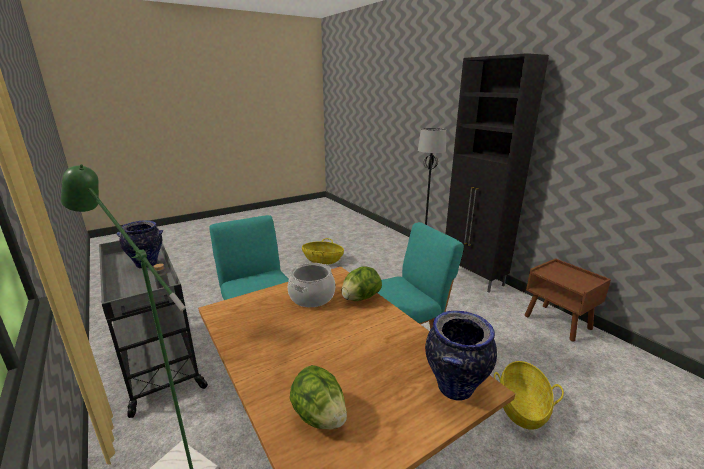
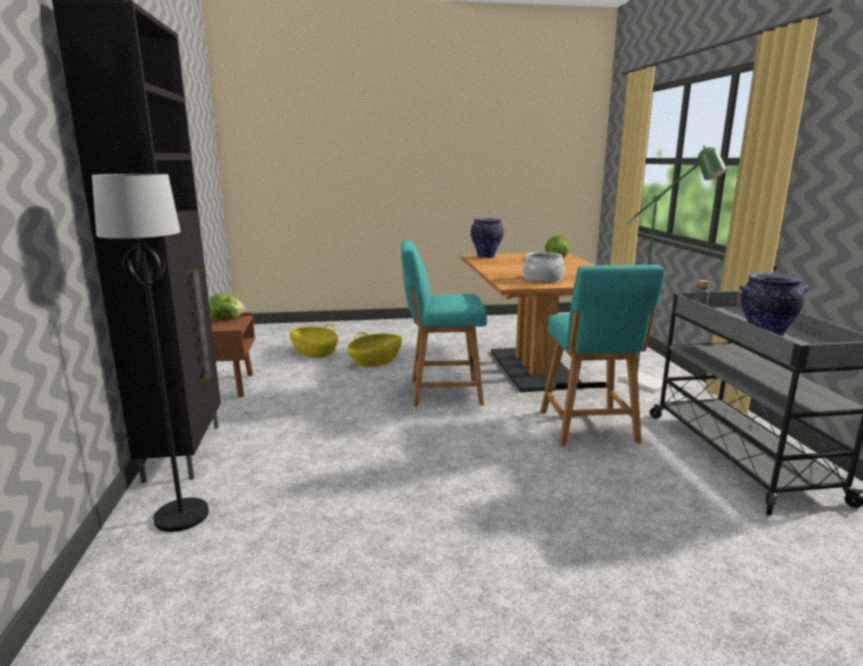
camera: 155 degrees left, 5 degrees down
basket [302,238,344,265] -> basket moved to [290,324,338,358]
lettuce [342,266,382,301] -> lettuce moved to [209,294,244,320]

